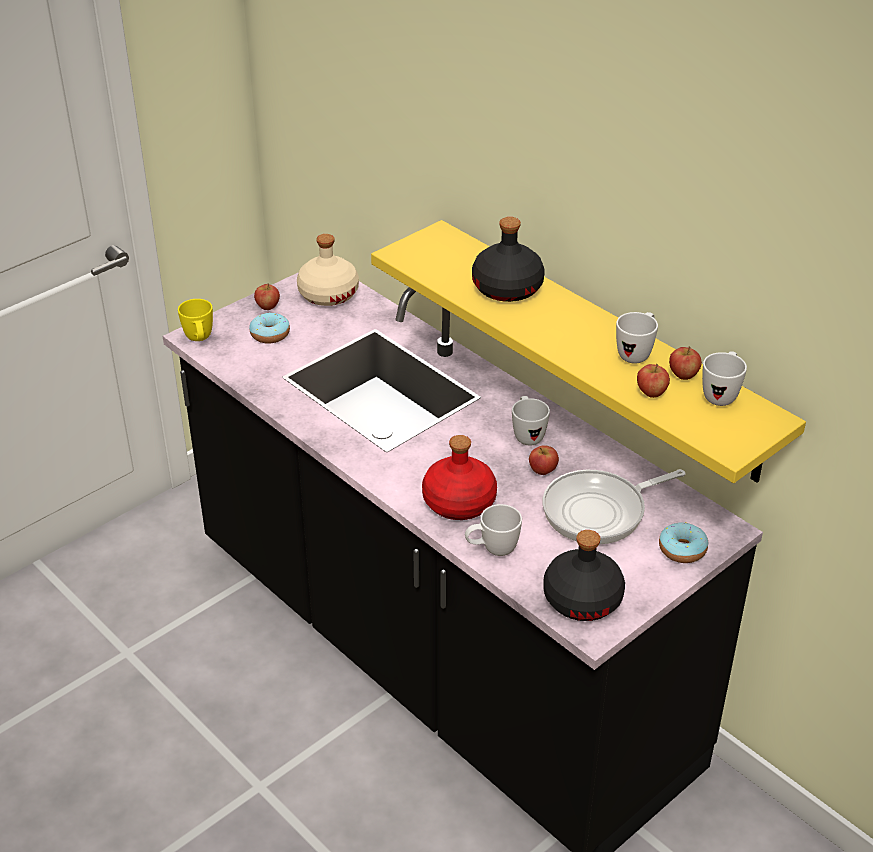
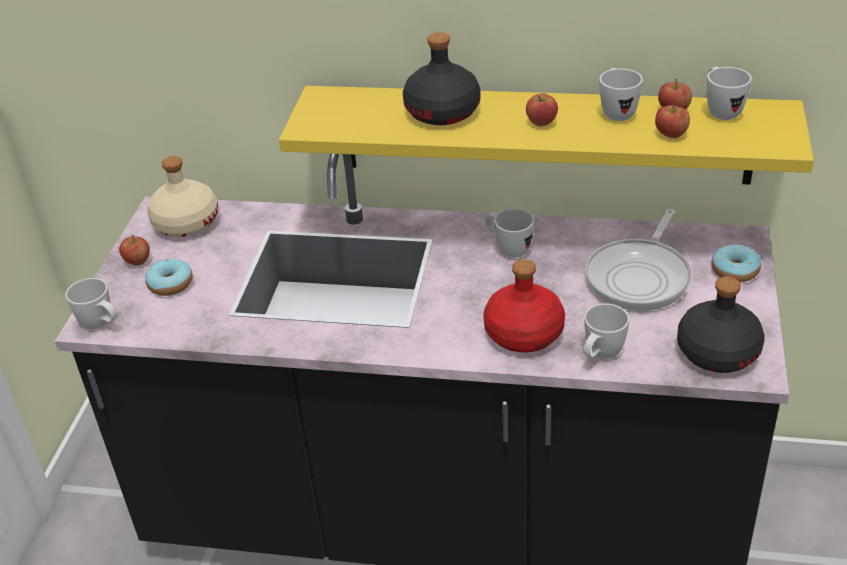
camera: 35 degrees left, 0 degrees up
yellow mug [178,299,213,341] -> white mug [65,278,117,329]
apple [529,445,559,475] -> apple moved to [526,93,558,126]

